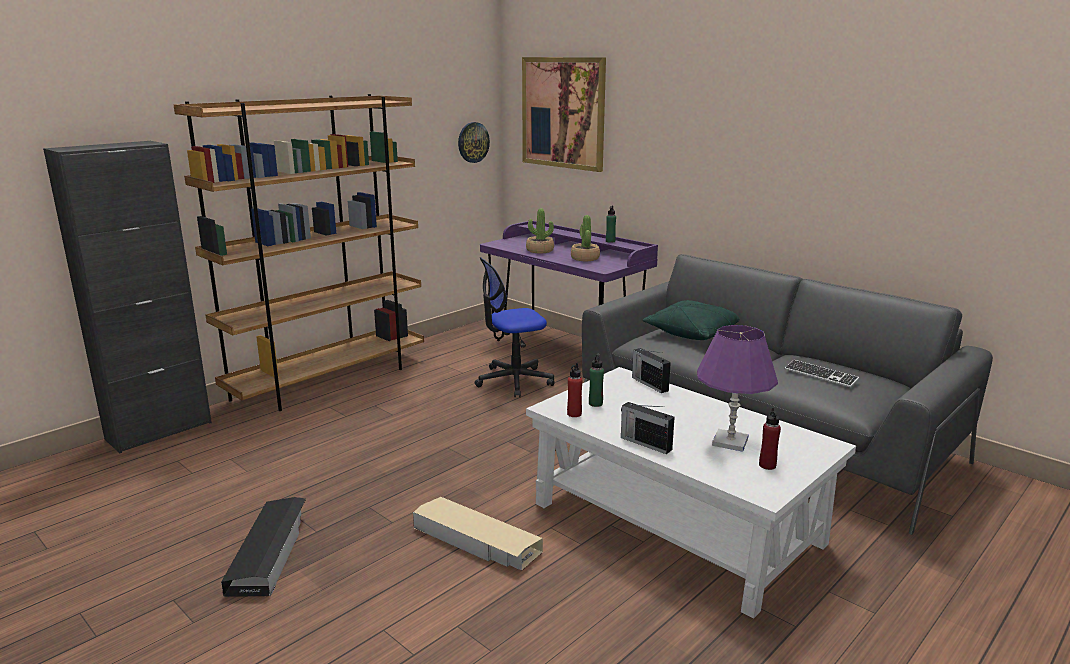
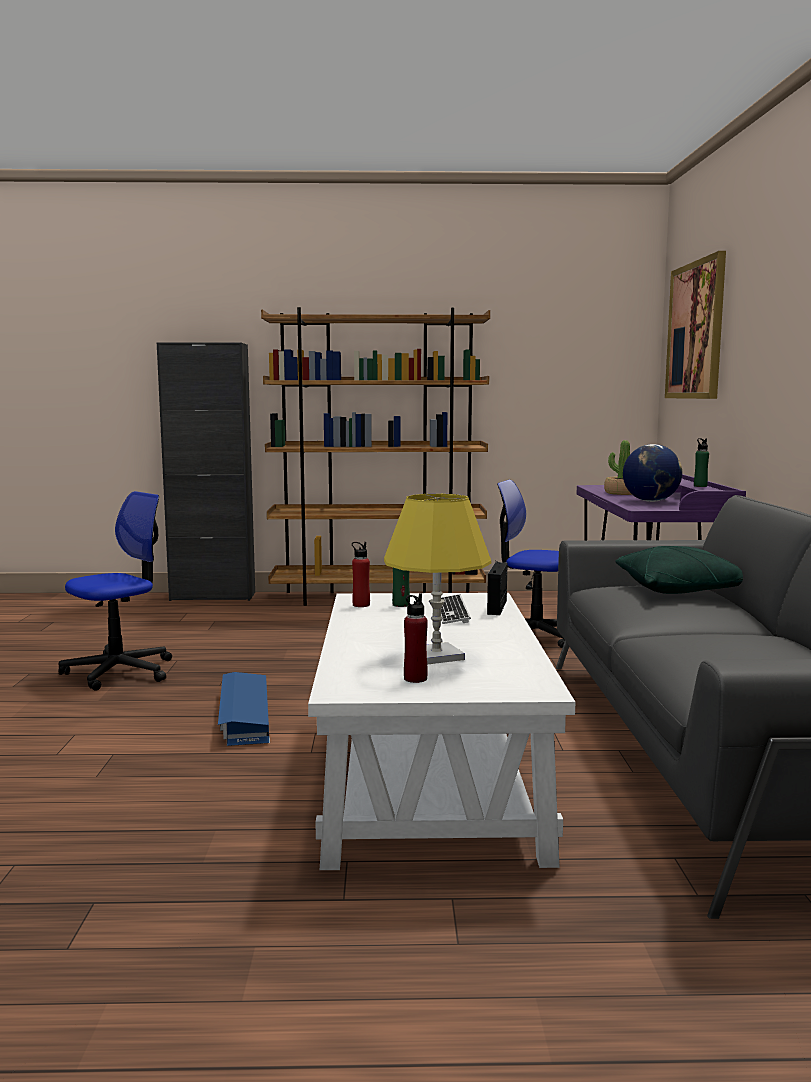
camera: 45 degrees right, 10 degrees down
black storage box [221,497,306,597] -> office chair [58,491,172,691]
beige storage box [413,497,543,571] -> blue storage box [218,672,270,746]
wall clock [458,122,490,163] -> none
potted plant [571,215,600,261] -> globe [623,444,682,502]
radio [621,402,675,454] -> none
purple table lamp [697,325,778,452] -> yellow table lamp [384,494,491,665]
keyboard [785,360,859,387] -> keyboard moved to [441,595,471,624]

